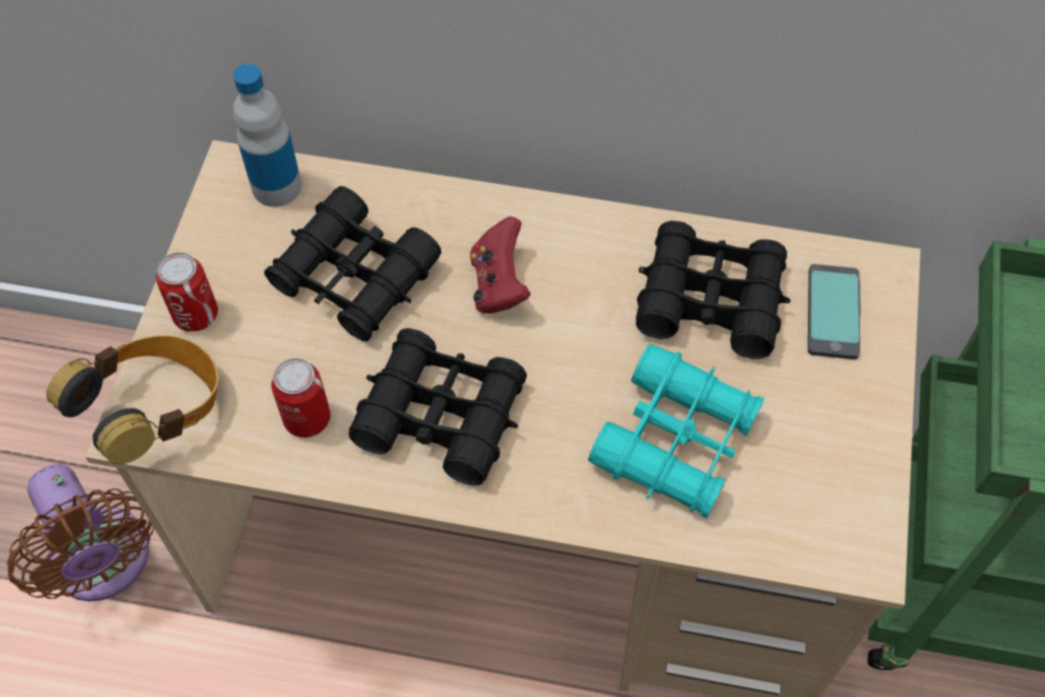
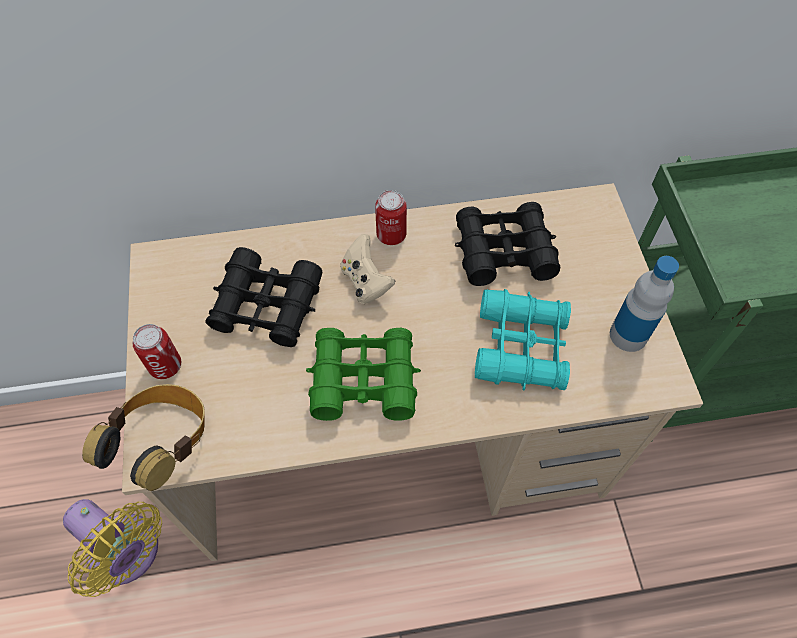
camera: 20 degrees left, 0 degrees up
brown fan [7,464,154,601] -> yellow fan [63,499,162,597]
bottle [233,64,302,207] -> bottle moved to [610,256,679,352]
can [271,358,331,437] -> can moved to [375,190,407,245]
black binoculars [349,328,527,486] -> green binoculars [306,328,421,421]
red game controller [470,216,531,314] -> beige game controller [340,234,395,304]
phone [808,264,861,360] -> none

